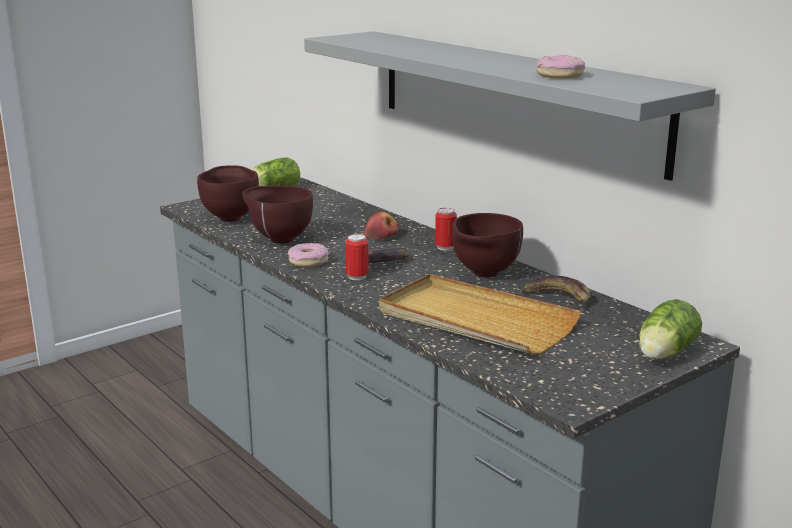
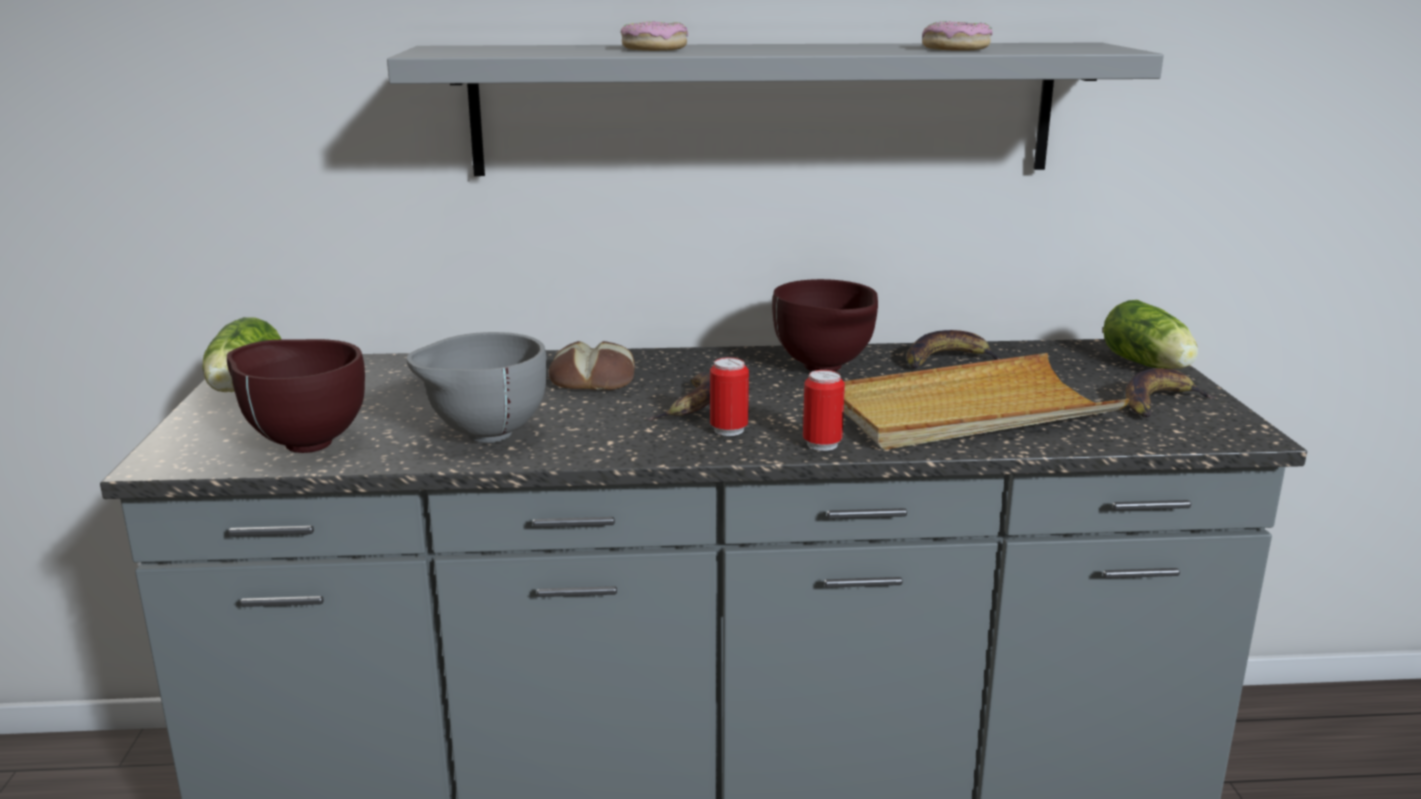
camera: 55 degrees left, 0 degrees up
brown bowl [242,186,313,244] -> grey bowl [406,332,547,443]
donut [287,243,329,267] -> donut moved to [621,21,688,51]
apple [364,212,399,240] -> bread [549,341,635,390]
can [435,208,457,251] -> can moved to [803,370,845,451]
none -> banana [1125,368,1216,417]

